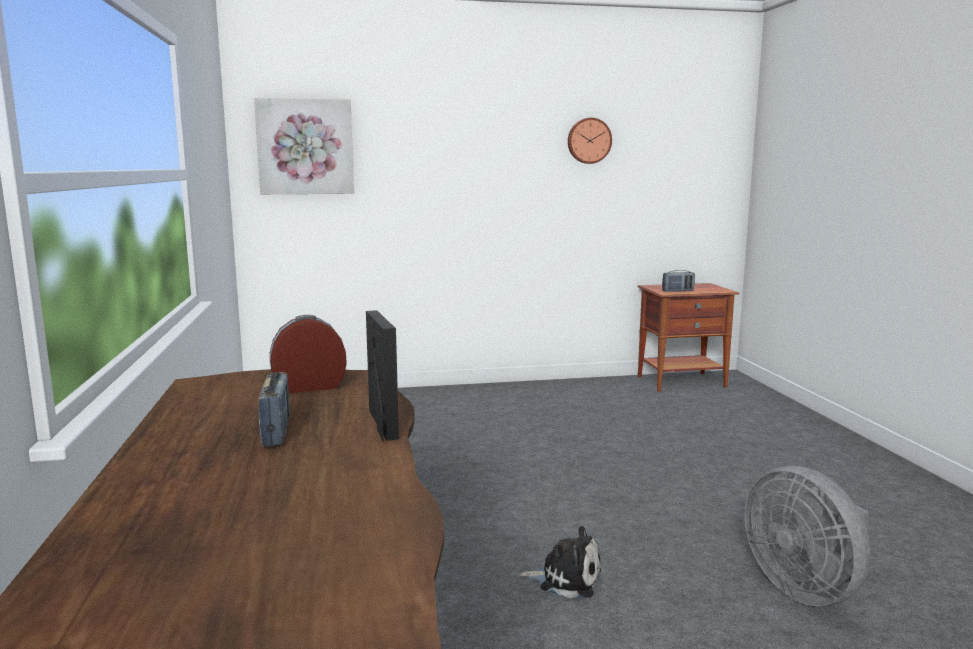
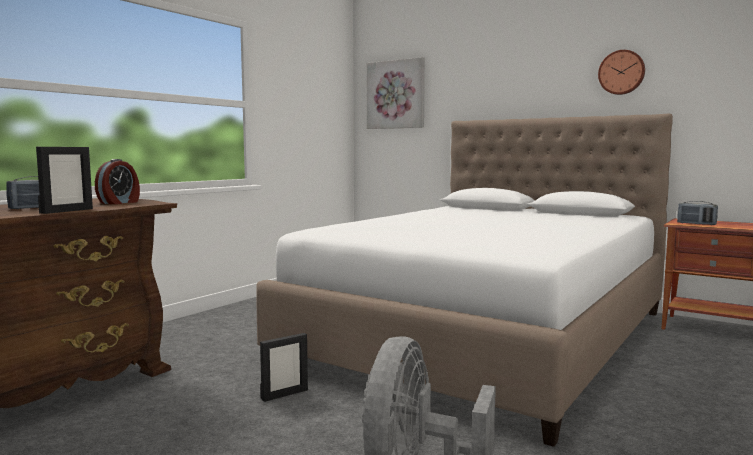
camera: 45 degrees right, 5 degrees down
alarm clock [270,315,347,394] -> alarm clock turned 90 degrees clockwise [95,159,140,204]
plush toy [519,526,601,598] -> picture frame [260,333,308,402]
none -> white bed [256,114,673,447]

